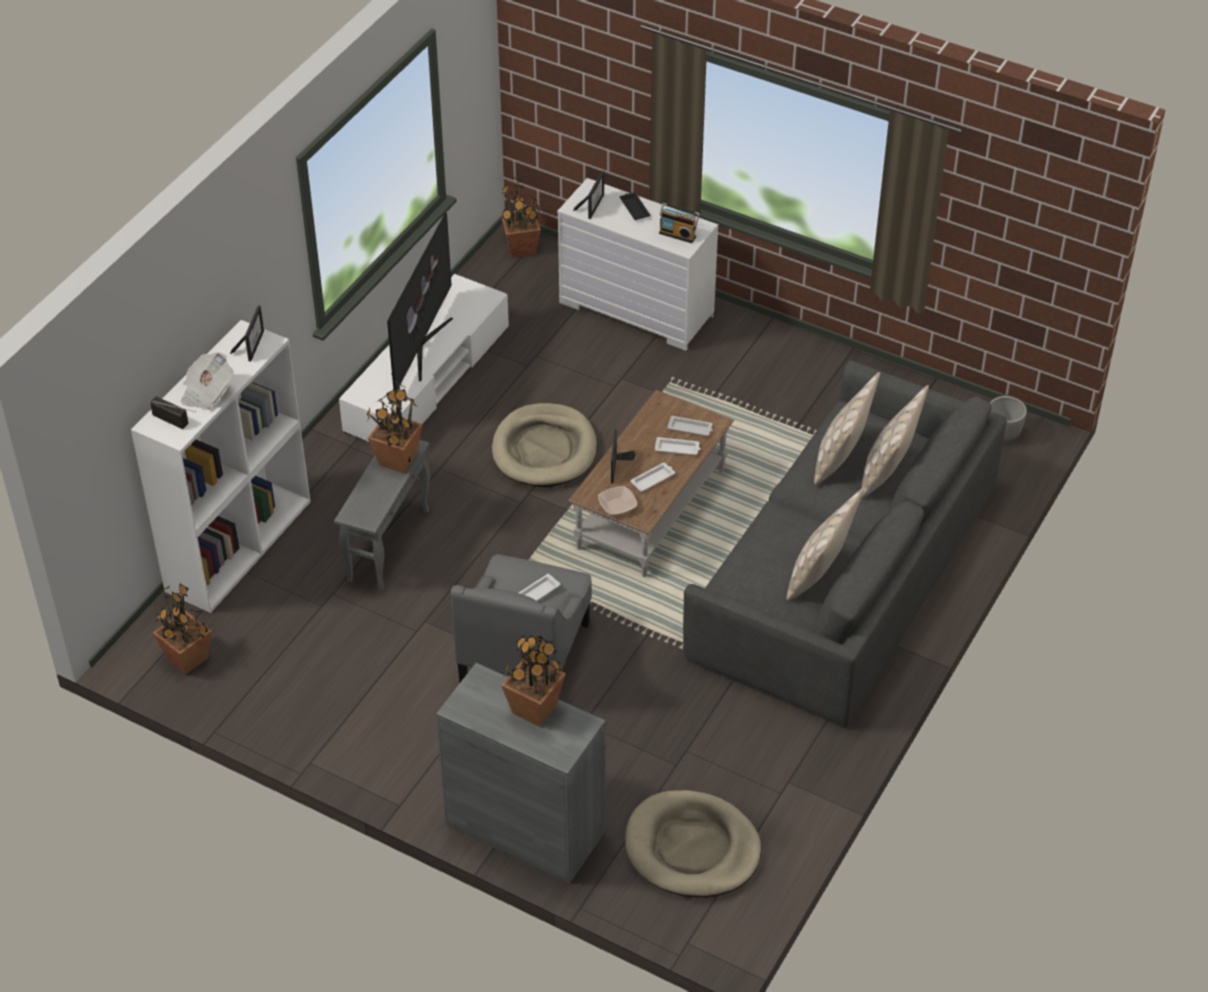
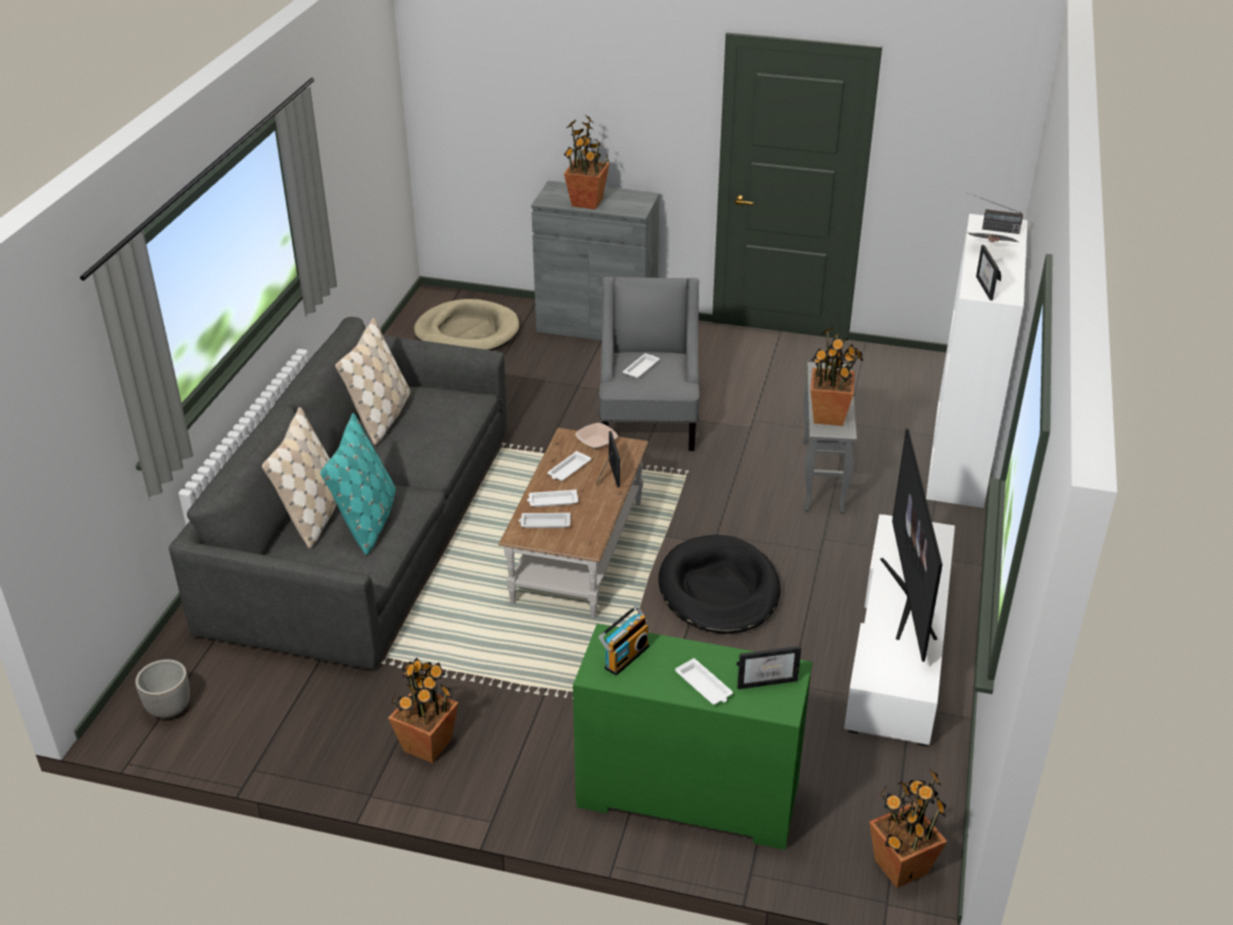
camera: 165 degrees right, 10 degrees down
potted plant [153,583,211,674] -> potted plant moved to [388,657,458,763]
beige dog bed [492,403,597,487] -> black dog bed [658,535,781,634]
white dresser [557,178,718,351] -> green dresser [573,624,813,850]
picture frame [573,171,604,219] -> picture frame turned 105 degrees counterclockwise [737,646,801,689]
black tray [620,192,650,220] -> white tray [675,658,733,705]
radio [659,203,700,243] -> radio turned 120 degrees clockwise [598,605,649,676]
beige pillow [814,372,880,485] -> turquoise pillow [320,413,396,555]

